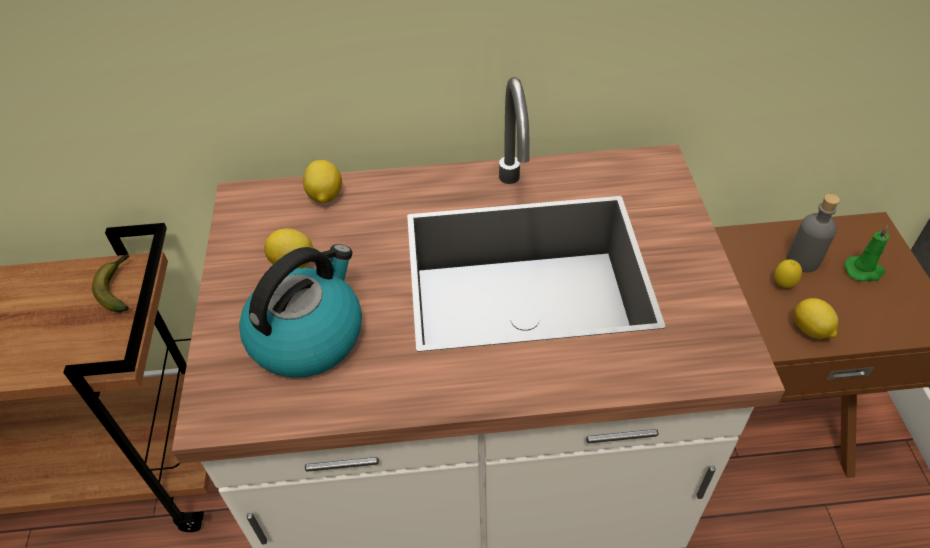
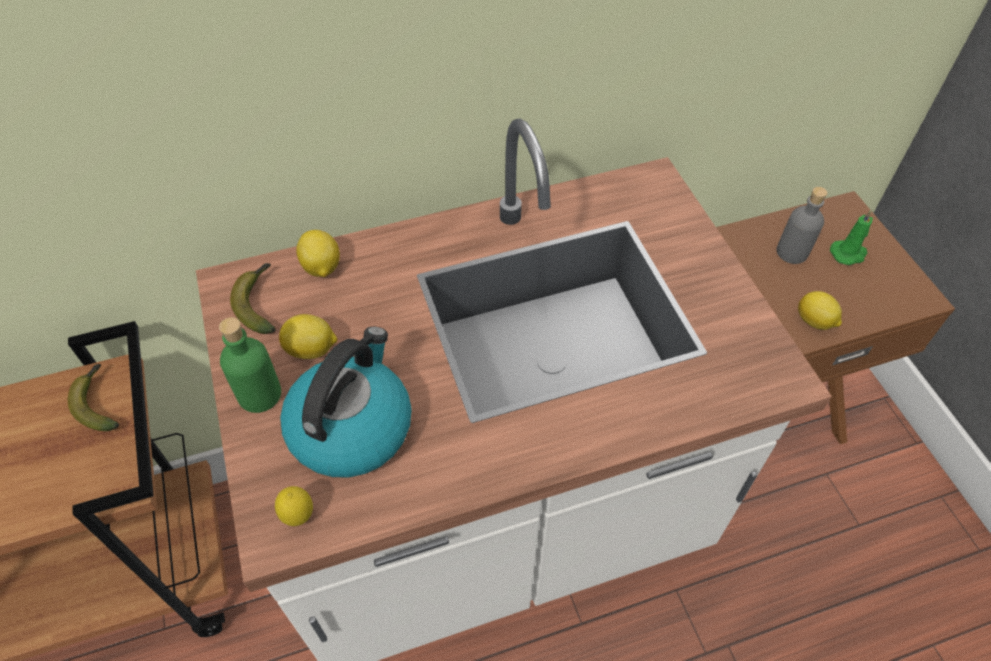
camera: 15 degrees left, 5 degrees up
lemon [774,259,802,288] -> lemon moved to [275,486,313,526]
none -> green bottle [219,317,281,413]
none -> banana [230,263,276,334]

